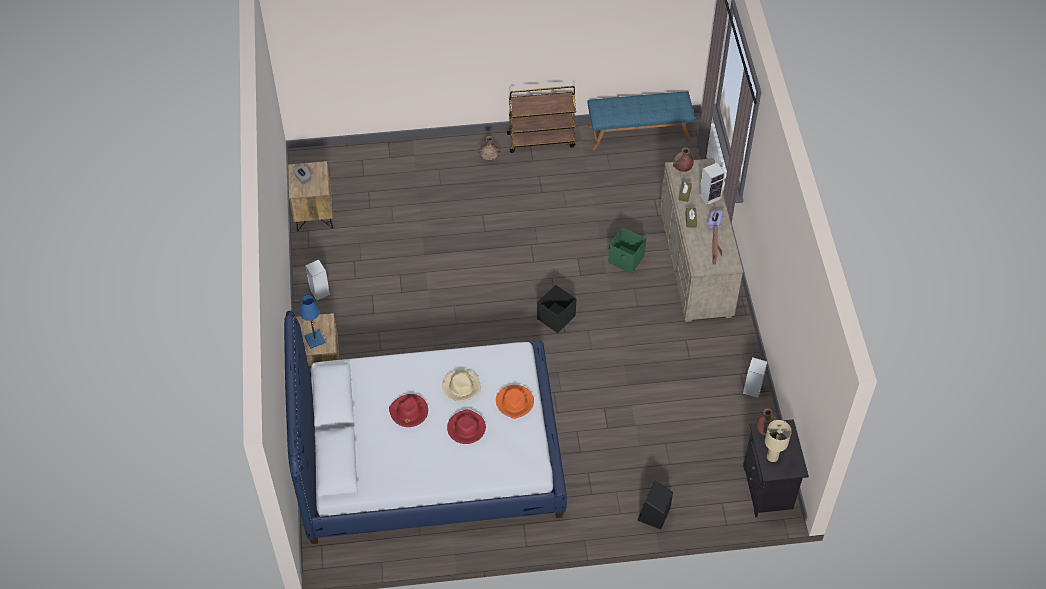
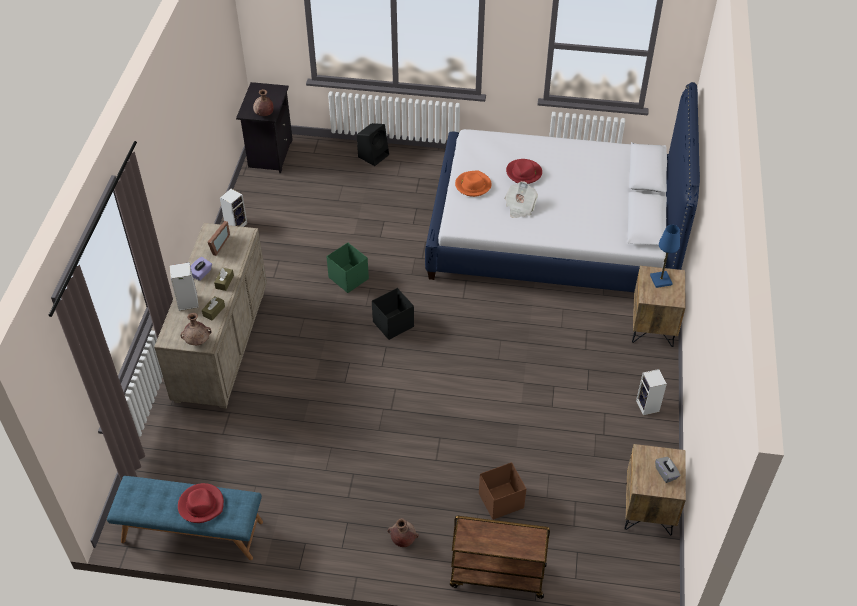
camera: 165 degrees left, 5 degrees down
red hat [389,394,428,427] -> red hat moved to [178,483,224,523]
beige hat [442,369,481,401] -> newspaper [505,181,538,218]
brown cart [507,86,576,153] -> brown cart moved to [450,516,550,599]
green storage box [608,227,646,274] -> green storage box moved to [326,243,369,293]
beige table lamp [765,420,792,462] -> none
none -> brown storage box [479,462,526,520]

